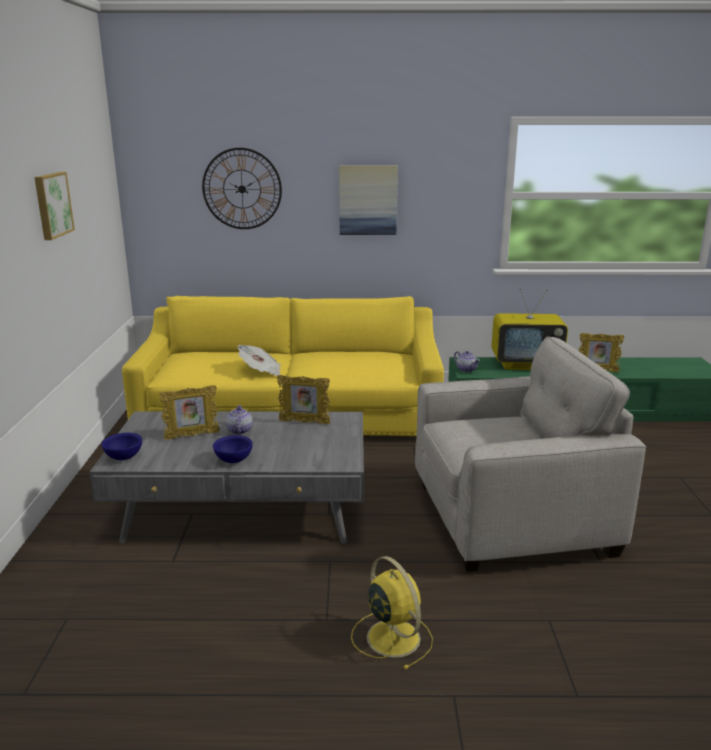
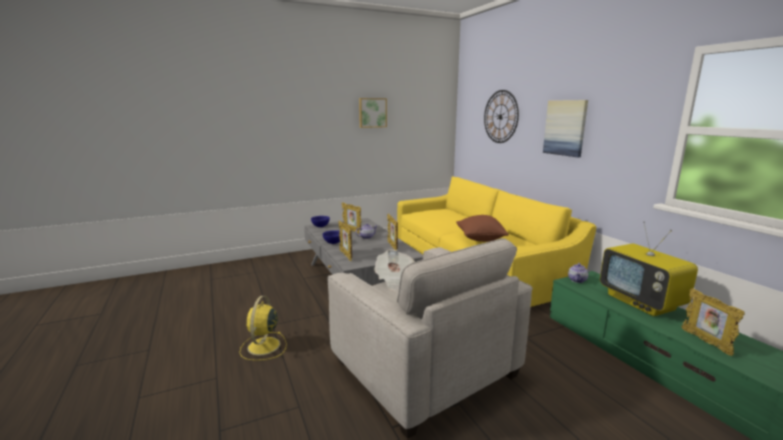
camera: 65 degrees right, 5 degrees down
newspaper [237,345,281,376] -> newspaper moved to [374,249,415,291]
yellow fan [351,556,433,669] -> yellow fan turned 150 degrees clockwise [239,296,286,360]
none -> picture frame [338,220,352,261]
none -> brown pillow [456,215,509,242]

